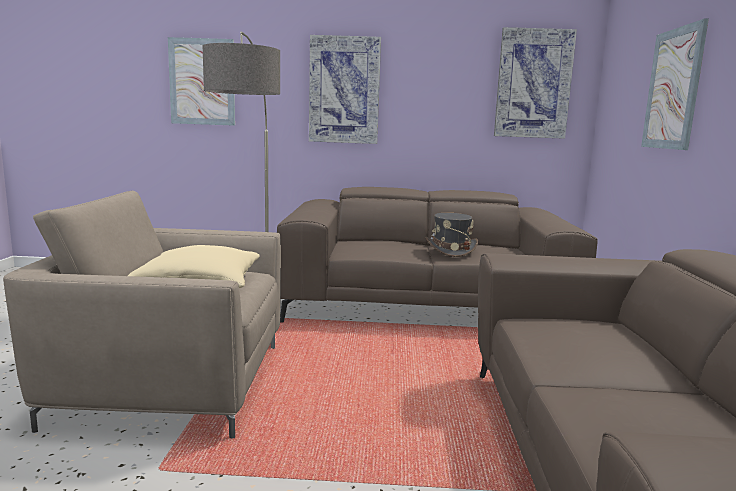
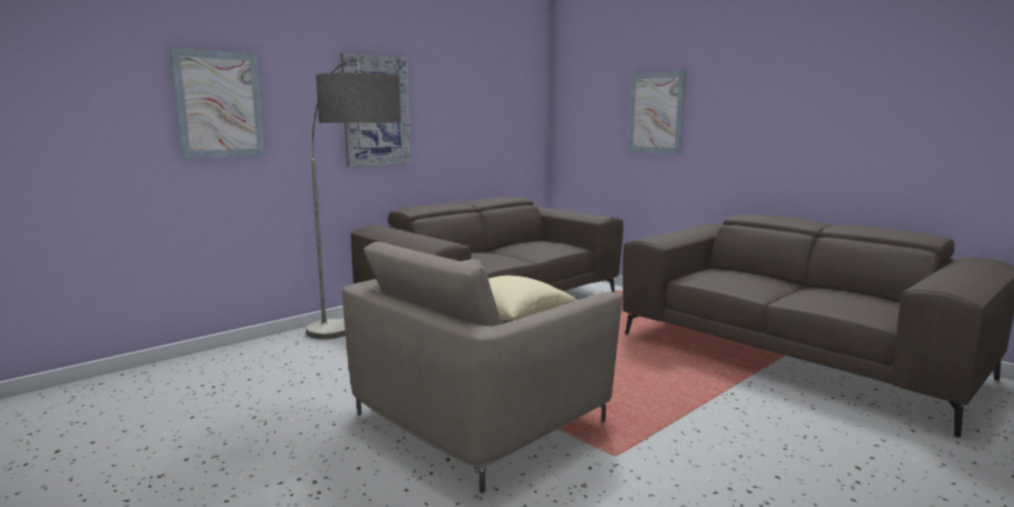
camera: 45 degrees left, 0 degrees up
grey hat [426,213,478,257] -> none
picture [494,27,577,139] -> none

